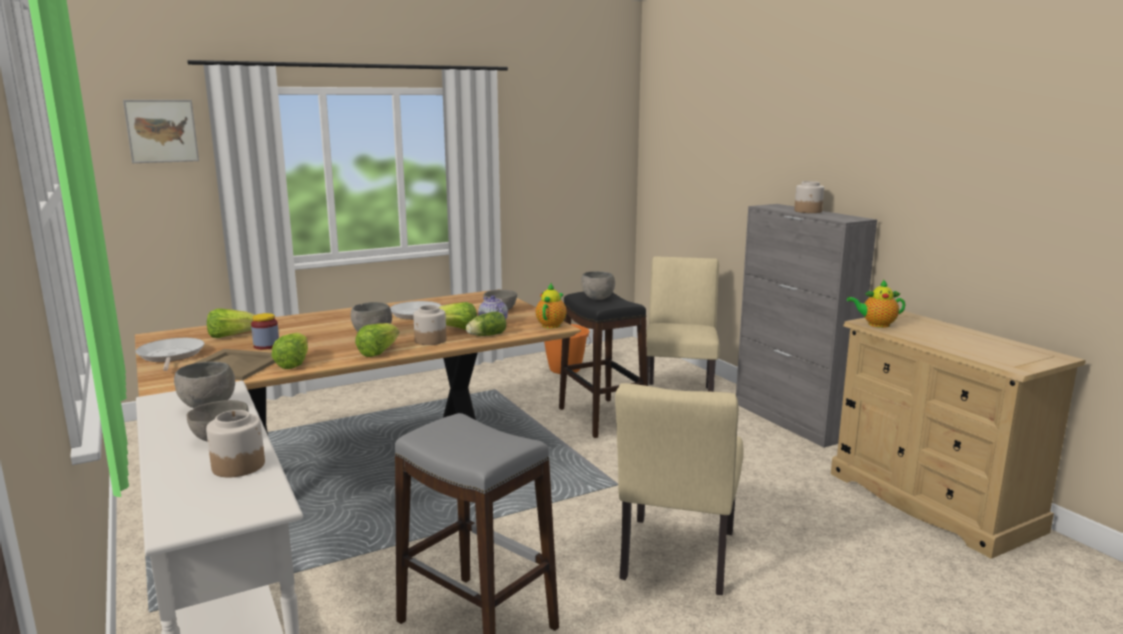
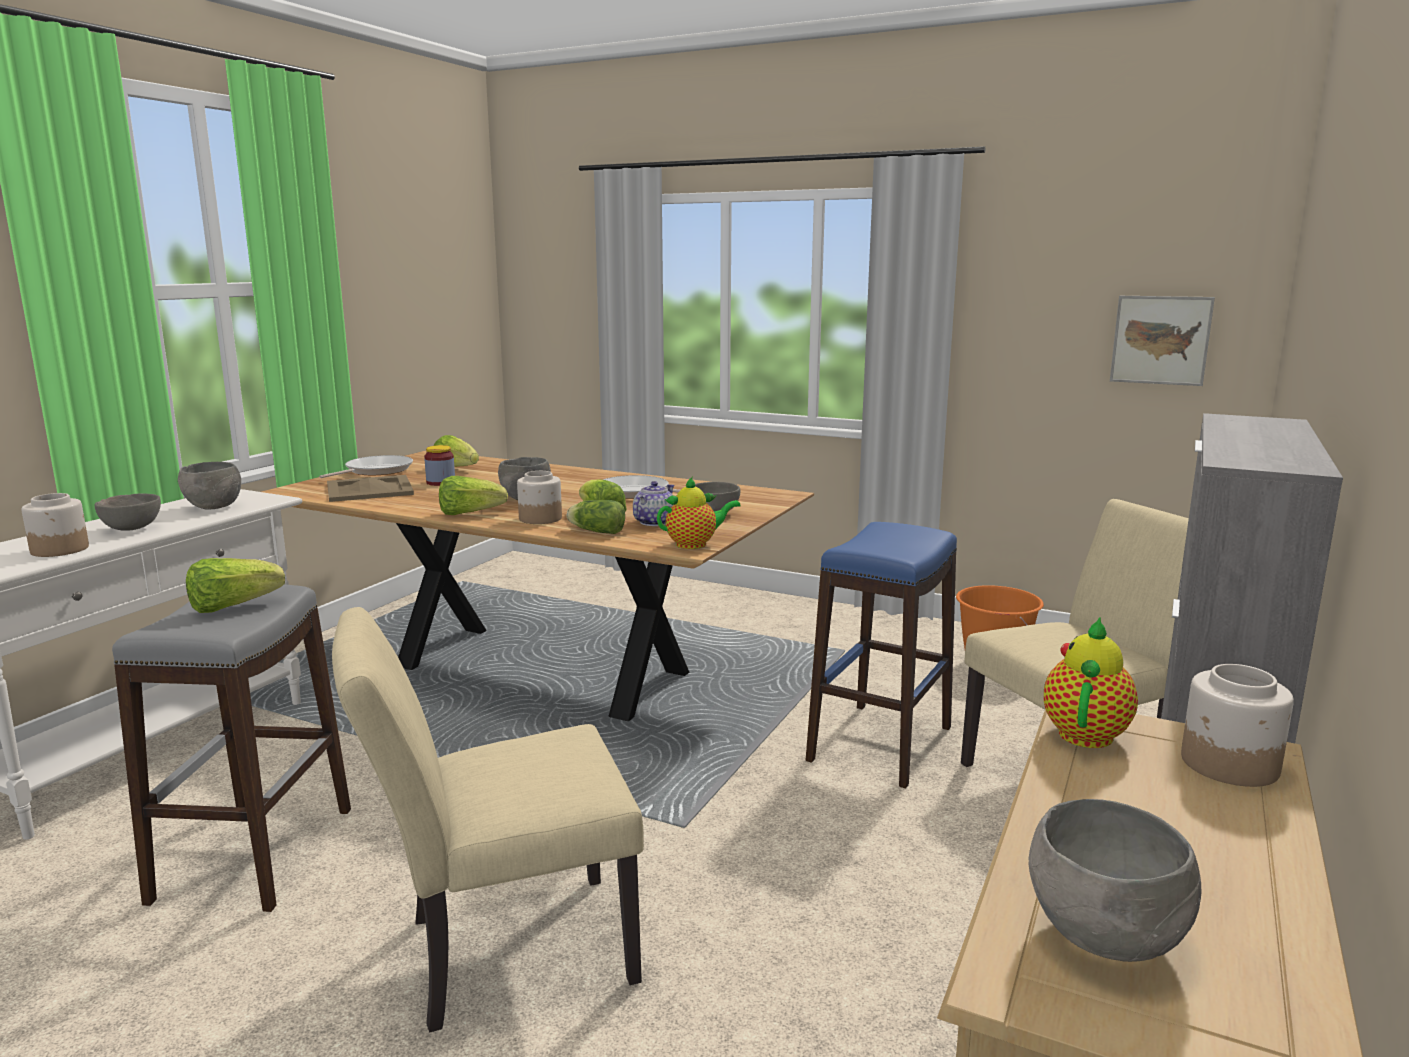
camera: 55 degrees right, 0 degrees up
picture [123,100,199,163] -> picture moved to [1110,296,1215,386]
lettuce [272,332,308,369] -> lettuce moved to [186,558,285,613]
black stool [559,292,647,438] -> blue stool [806,522,957,788]
grey bowl [581,271,615,300] -> grey bowl moved to [1028,799,1202,962]
jar [794,181,824,213] -> jar moved to [1181,664,1294,787]
teapot [847,280,905,328] -> teapot turned 60 degrees clockwise [1044,617,1138,748]

